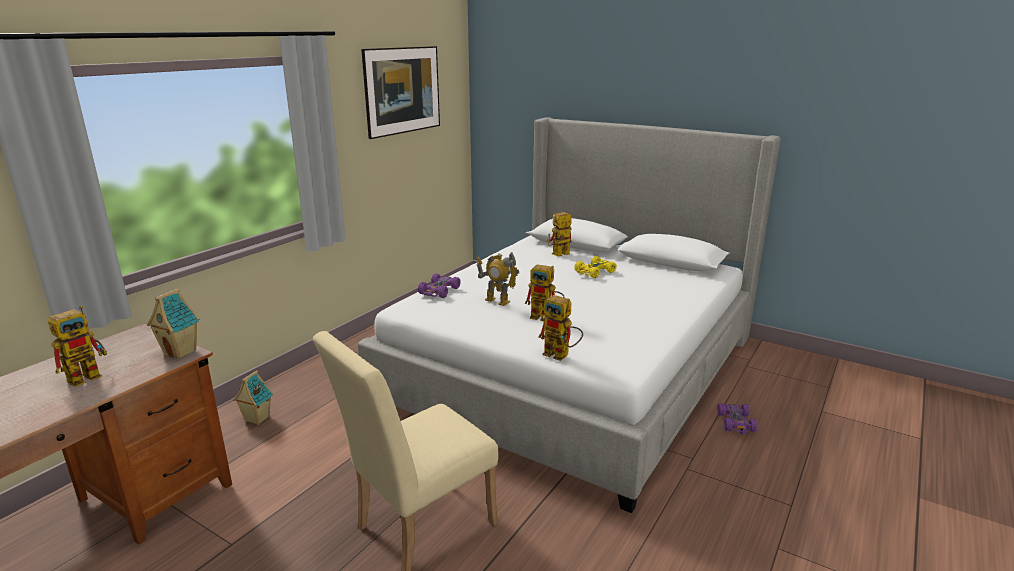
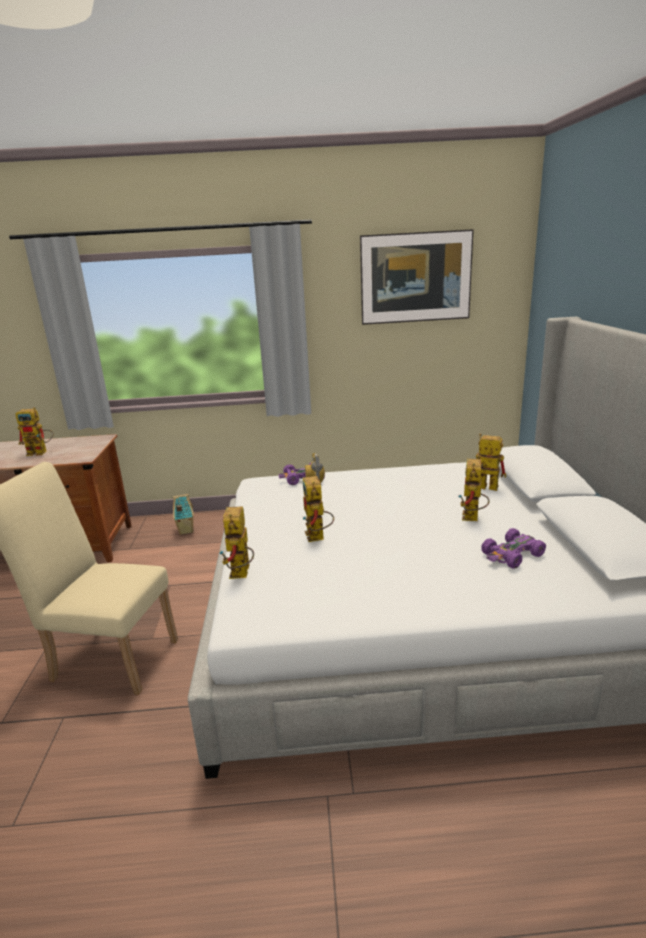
camera: 55 degrees right, 0 degrees up
toy house [147,289,200,359] -> none
yellow toy car [574,256,617,278] -> toy robot [459,459,490,521]
purple toy car [717,403,758,434] -> purple toy car moved to [481,528,546,569]

